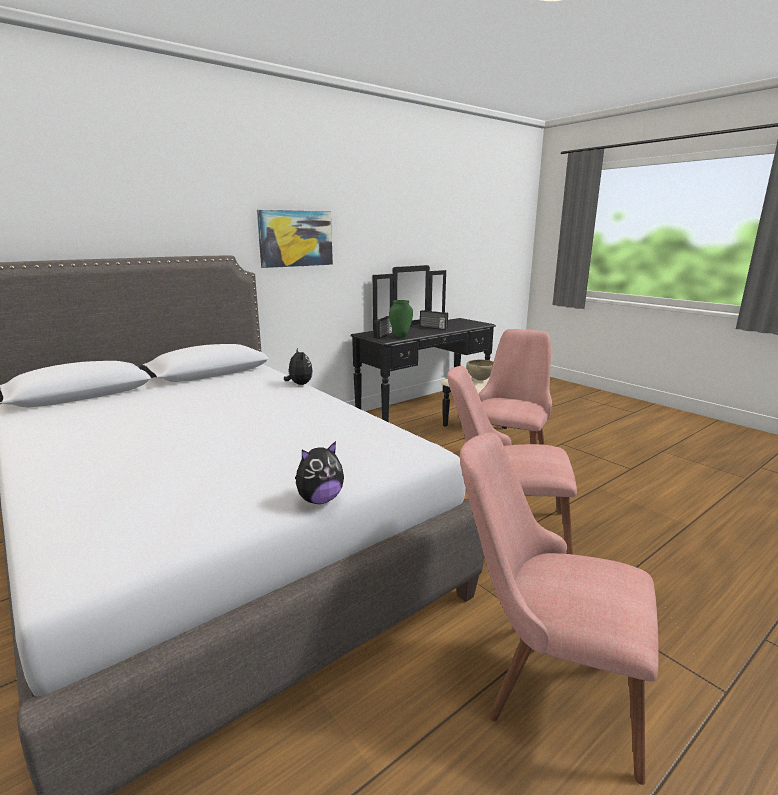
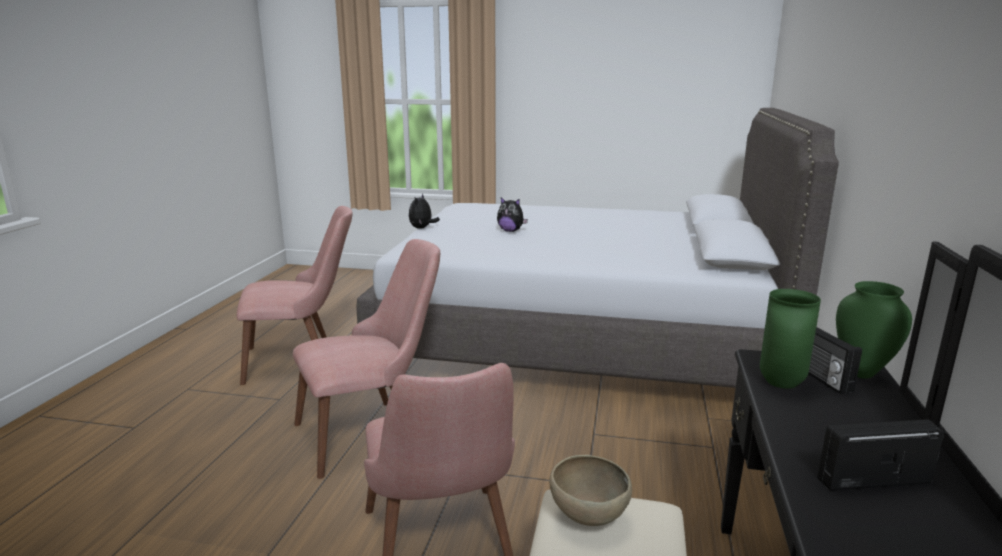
camera: 140 degrees right, 0 degrees up
picture [257,210,333,268] -> none
plush toy [284,347,313,385] -> plush toy moved to [497,197,528,232]
none -> green vase [836,281,912,379]

